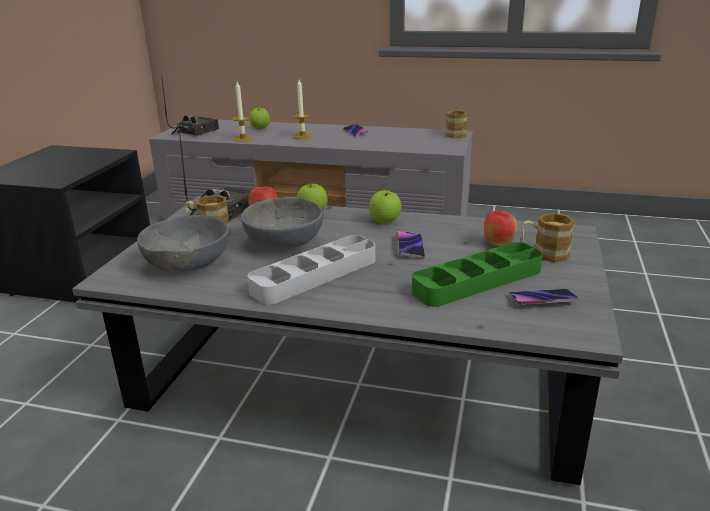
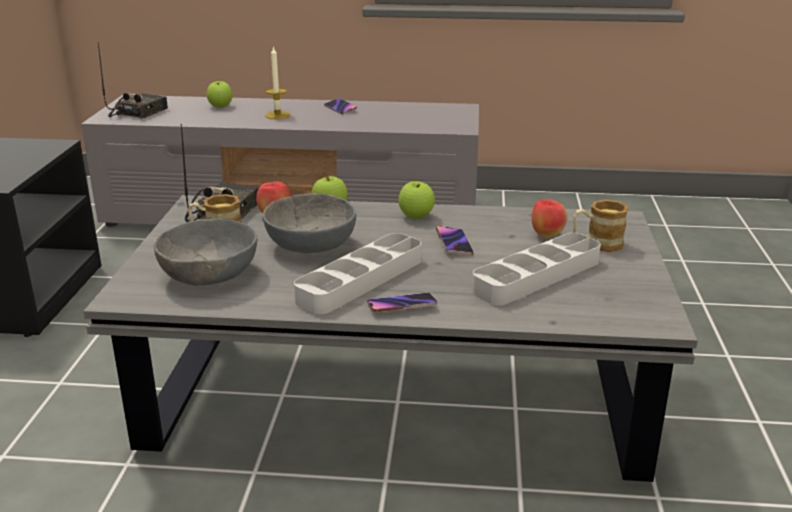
camera: 10 degrees left, 0 degrees up
candle [232,82,254,142] -> none
green tray [412,242,543,307] -> grey tray [472,233,601,305]
mug [446,110,468,138] -> none
phone [509,289,578,305] -> phone moved to [367,293,437,313]

